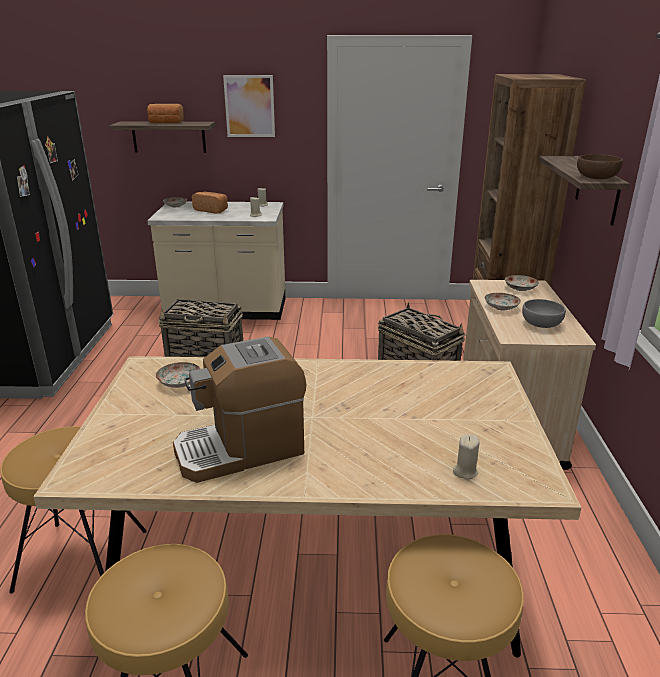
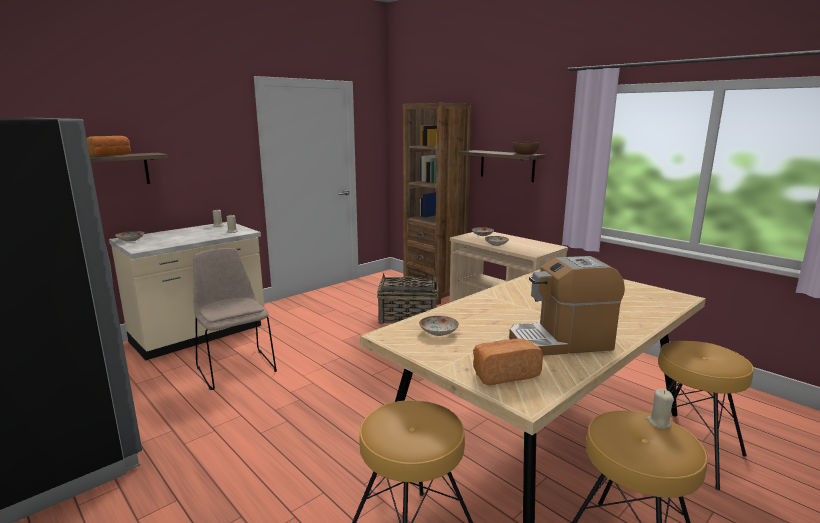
camera: 45 degrees left, 10 degrees down
basket [158,299,243,357] -> beige chair [193,248,277,390]
coffee machine [173,336,306,483] -> coffee machine turned 60 degrees clockwise [509,256,625,356]
bread [192,192,228,214] -> bread moved to [473,338,543,385]
picture [223,75,275,137] -> none
beige candle [453,434,480,480] -> beige candle moved to [646,389,674,429]
grey bowl [522,299,566,328] -> none

